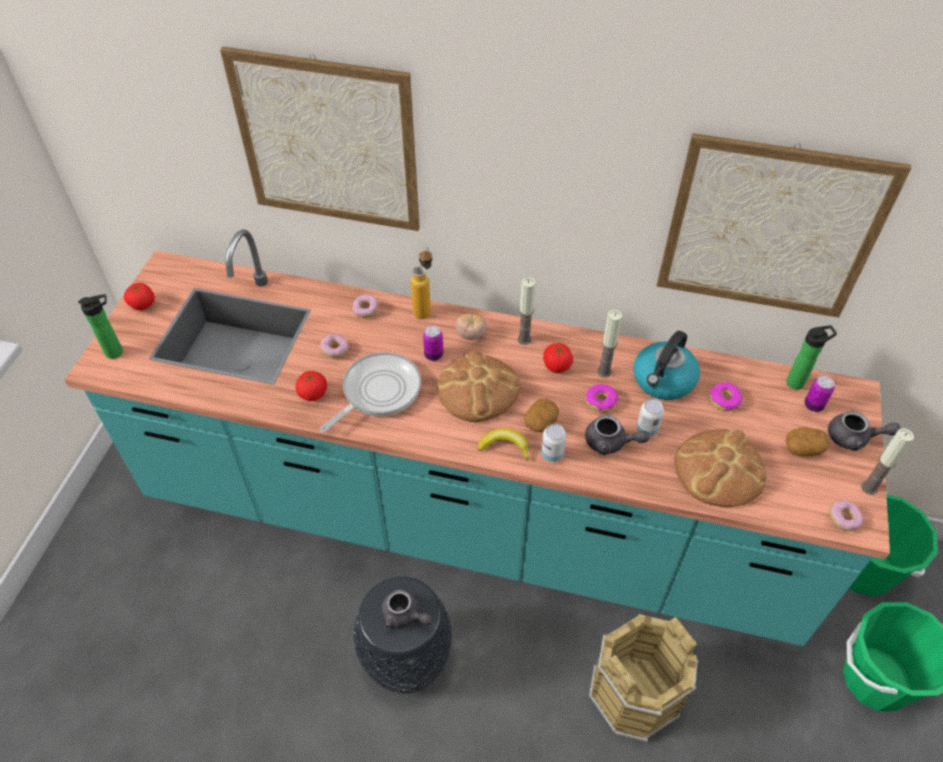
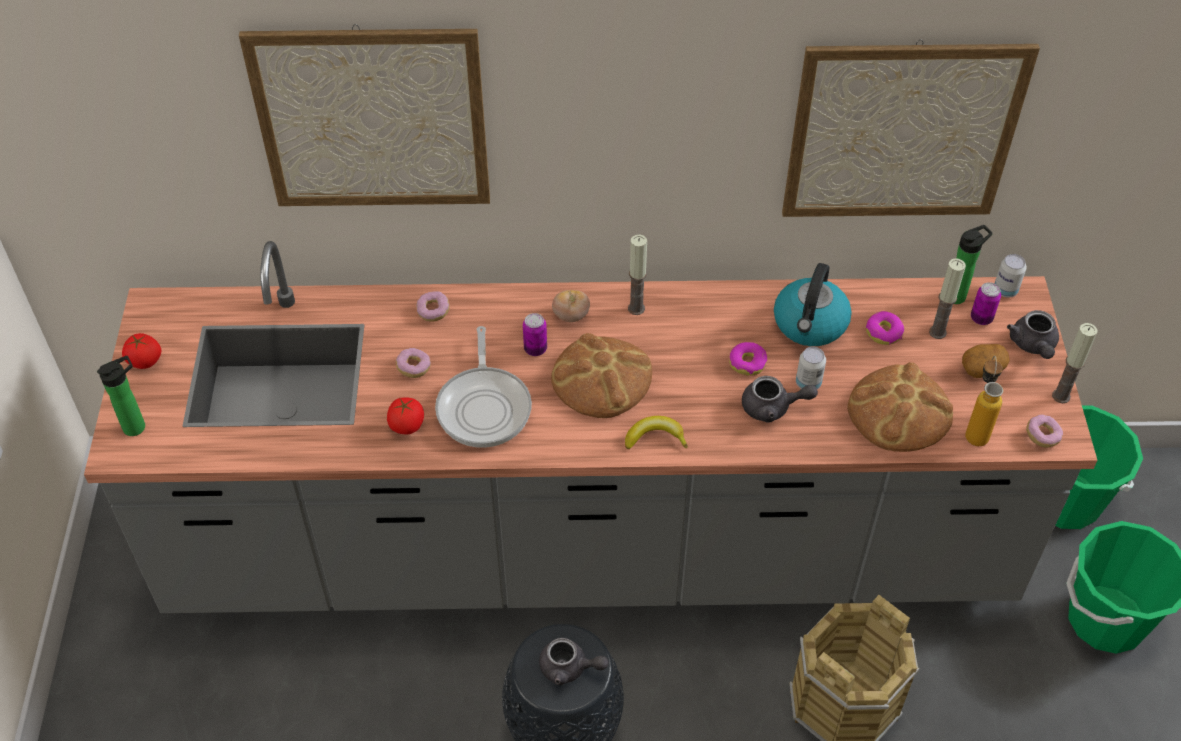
camera: 15 degrees left, 0 degrees up
turquoise counter [64,229,890,646] -> grey counter [84,241,1098,613]
frying pan [320,352,421,433] -> frying pan turned 150 degrees clockwise [435,326,532,448]
bottle [411,247,432,319] -> bottle moved to [965,356,1003,446]
potato [524,399,559,432] -> none
can [541,424,567,462] -> can moved to [994,254,1027,298]
tomato [543,343,573,373] -> none
candle [597,310,622,378] -> candle moved to [929,258,966,339]
grey teapot [828,411,901,451] -> grey teapot turned 90 degrees clockwise [1007,310,1059,359]

